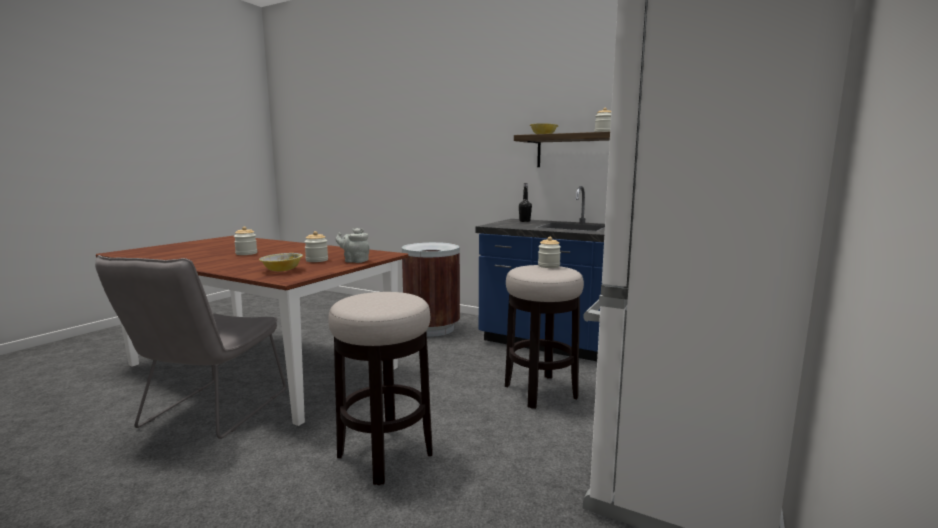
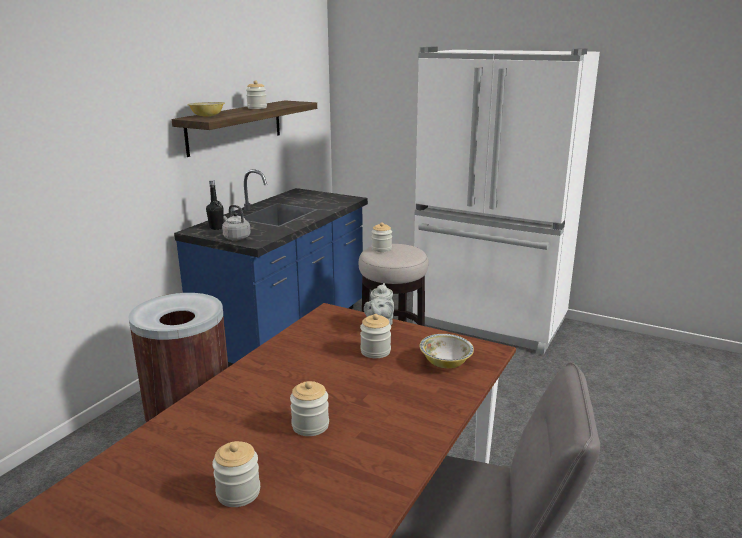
camera: 90 degrees left, 10 degrees up
stool [328,292,433,485] -> none
none -> jar [212,441,260,507]
none -> grey kettle [222,205,251,240]

